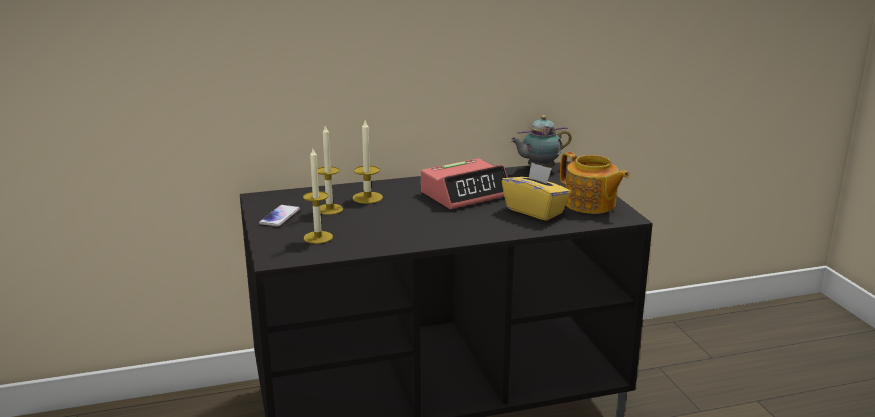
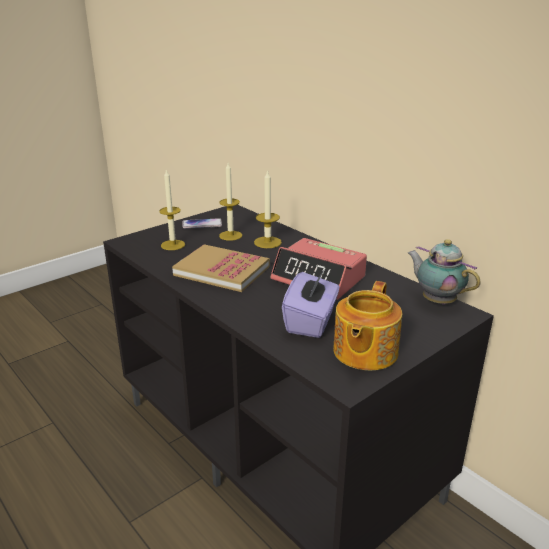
camera: 65 degrees right, 5 degrees up
yellow tissue box [502,162,571,221] -> purple tissue box [282,269,339,338]
none -> book [172,244,270,292]

